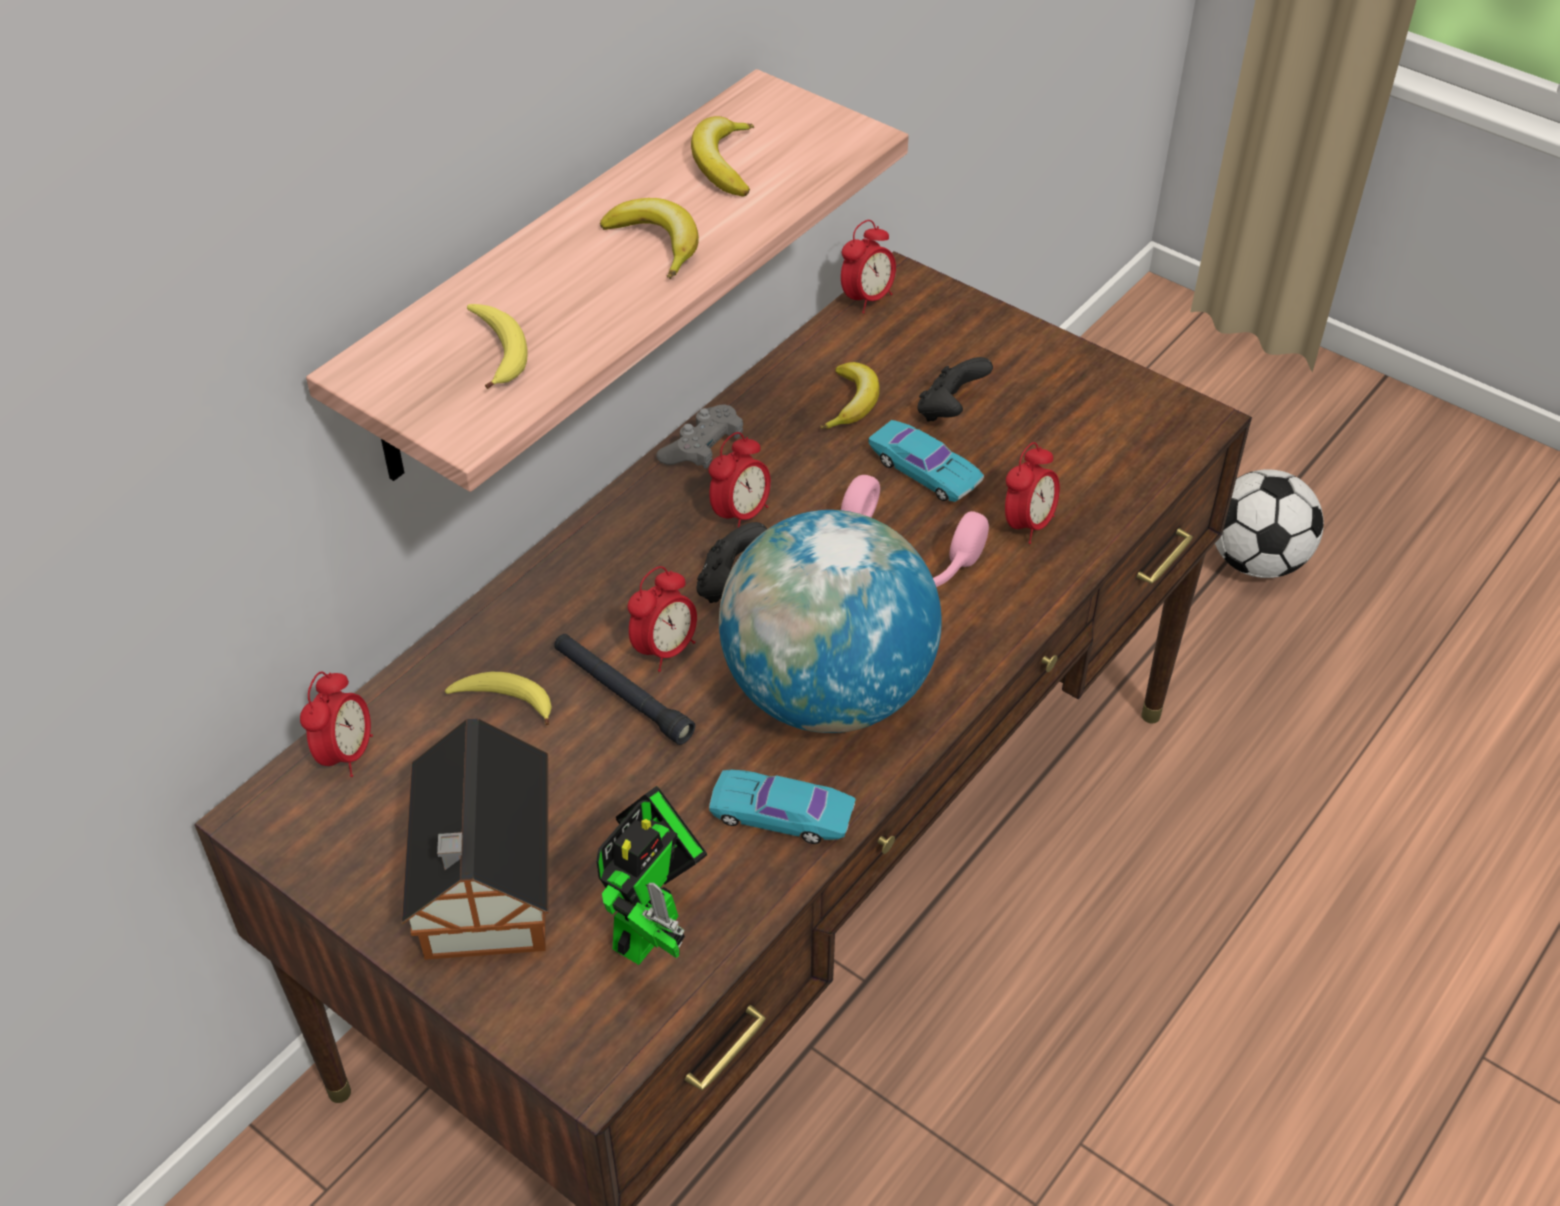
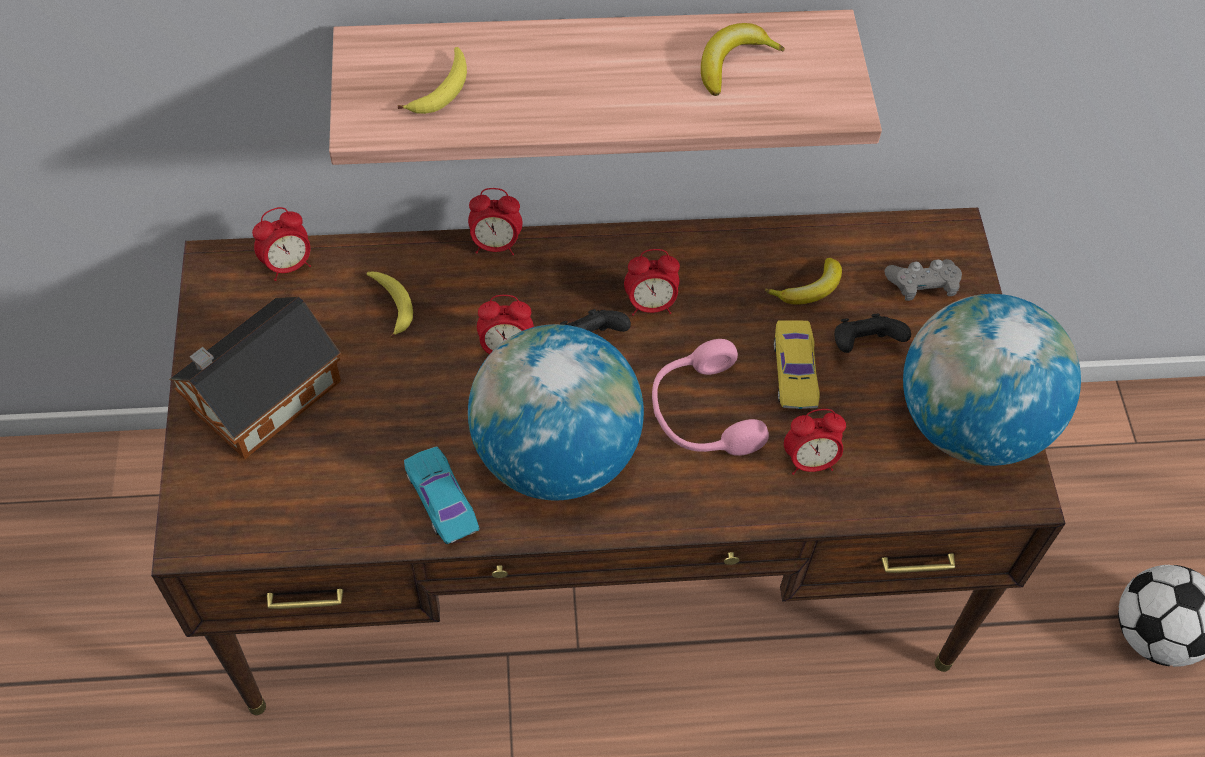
camera: 45 degrees right, 10 degrees up
black flashlight [554,634,695,745] -> none
toy robot [597,786,707,965] -> none
banana [600,198,699,279] -> none
grey game controller [656,405,743,469] -> grey game controller moved to [884,259,962,301]
alarm clock [841,220,896,313] -> alarm clock moved to [468,188,522,255]
turquoise toy car [868,420,984,502] -> yellow toy car [774,320,820,409]
none -> globe [903,294,1081,466]

